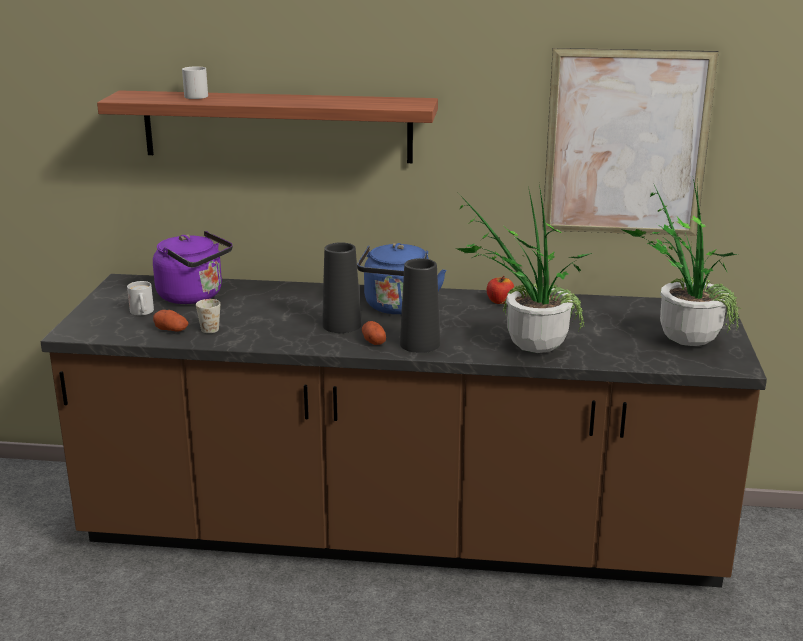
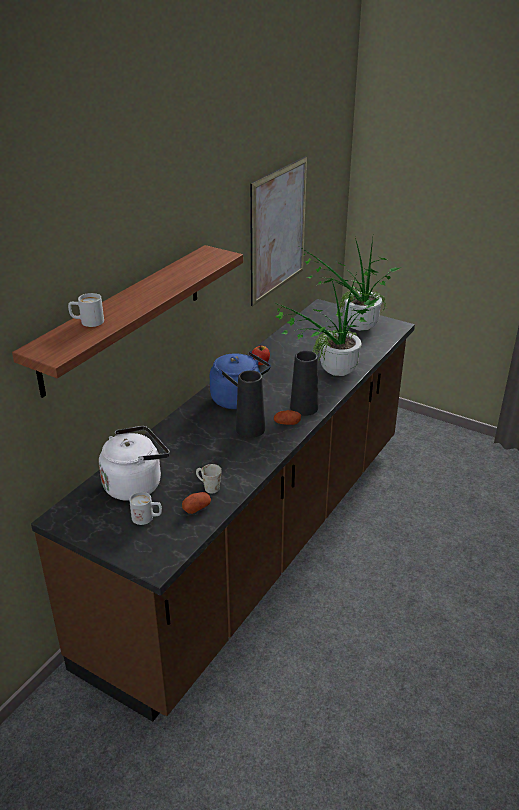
camera: 65 degrees left, 10 degrees up
purple kettle [153,231,233,304] -> white kettle [99,426,169,501]

